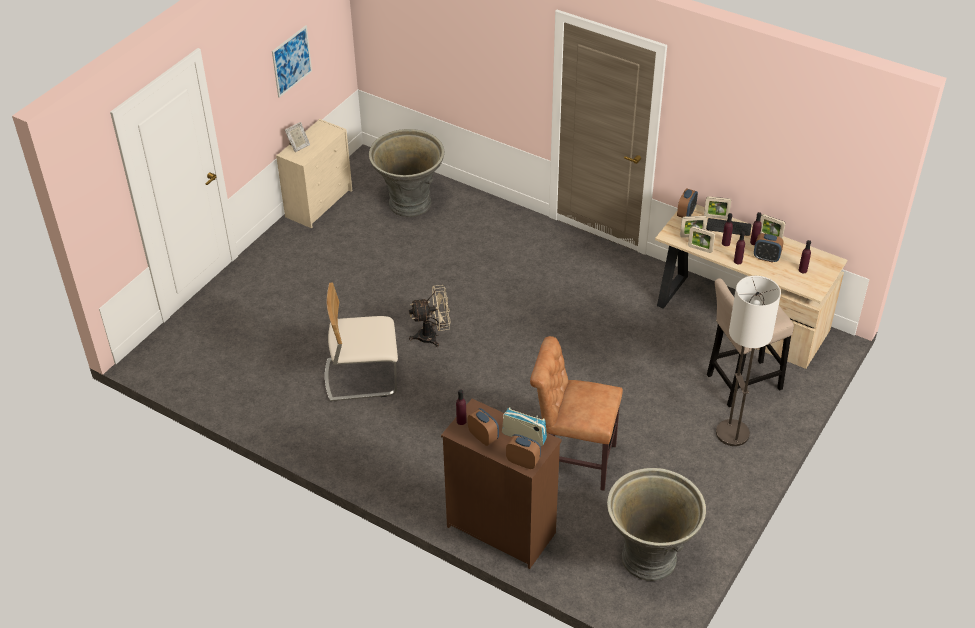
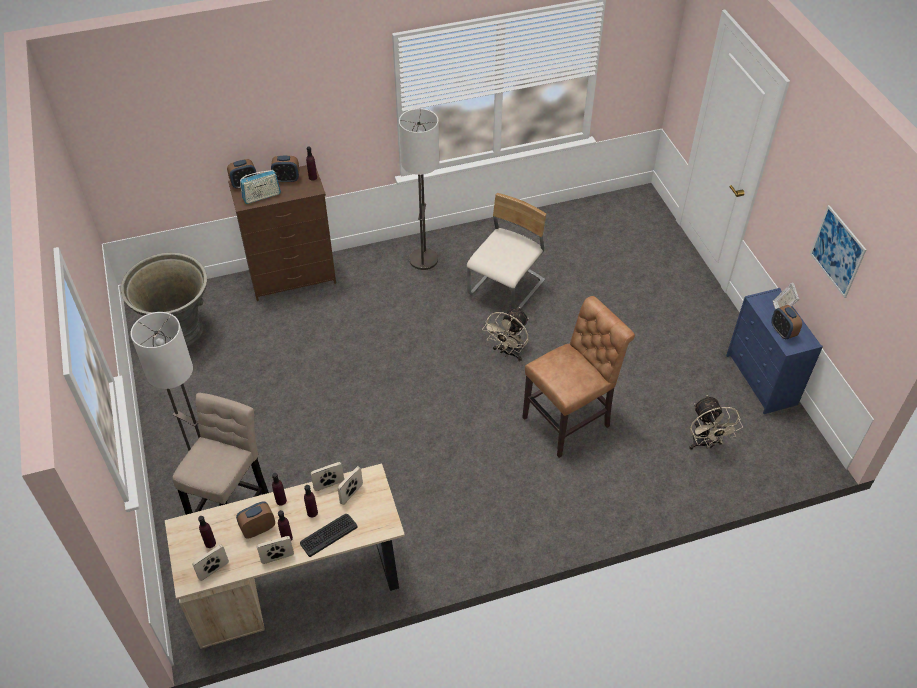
camera: 130 degrees right, 5 degrees up
beige dresser [276,119,352,228] -> blue dresser [726,288,823,414]
grey planter [369,129,444,217] -> beige fan [689,395,743,450]
brown chair [530,336,623,491] -> brown chair moved to [522,296,635,458]
alarm clock [677,188,698,217] -> alarm clock moved to [771,305,802,339]
picture frame [704,196,731,219] -> picture frame moved to [192,545,229,581]
none -> floor lamp [399,108,439,270]

